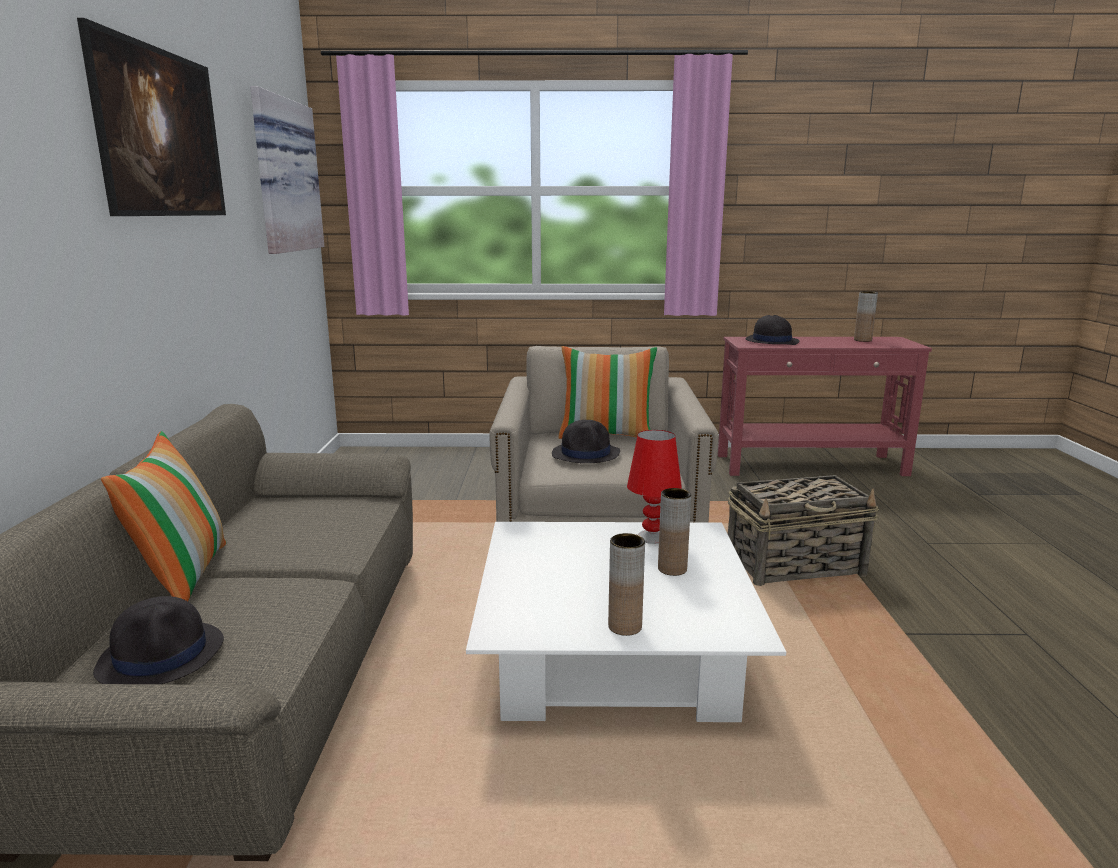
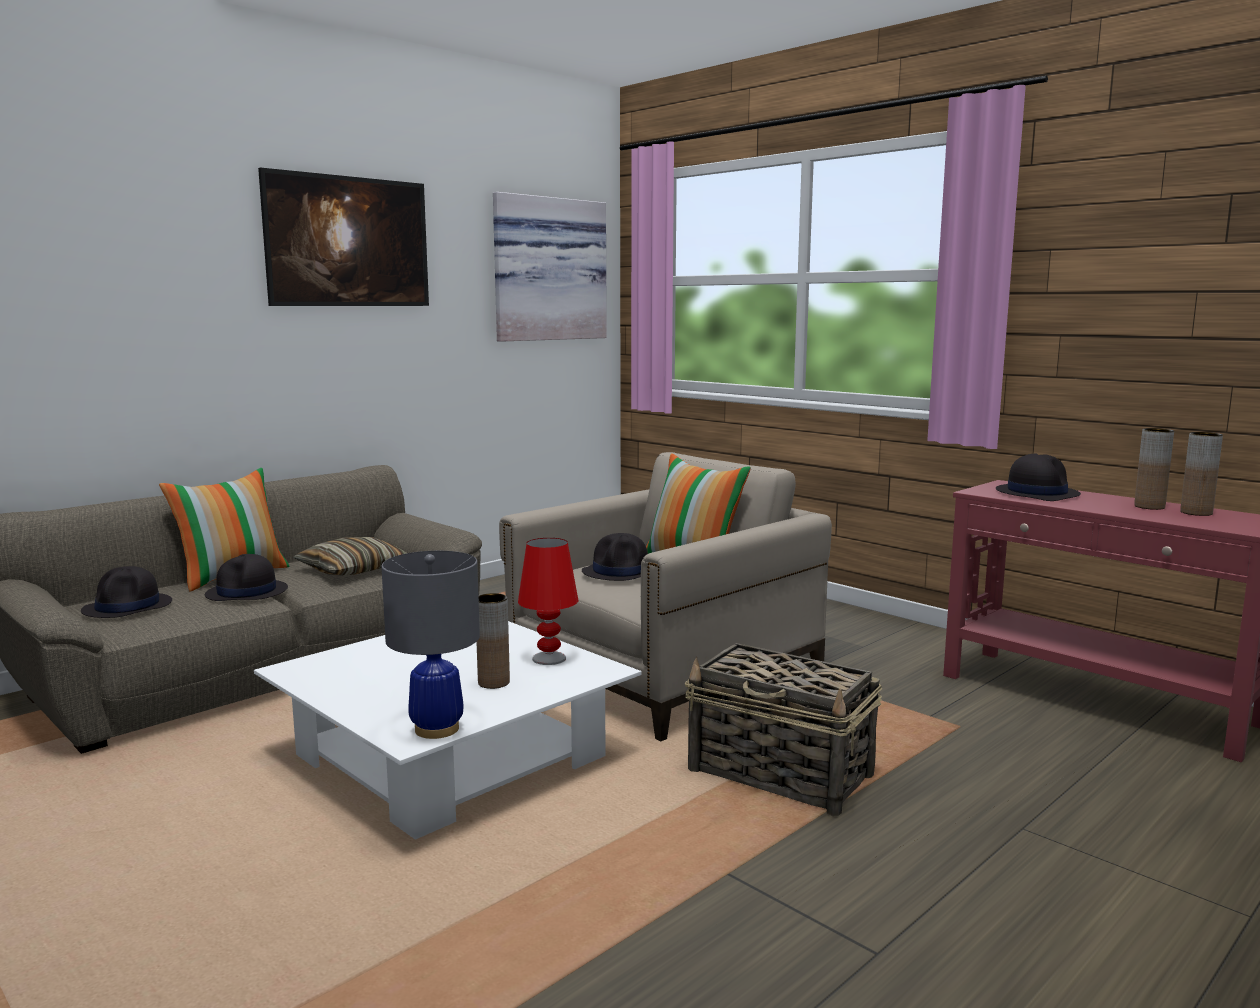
camera: 45 degrees right, 5 degrees down
brown vase [608,533,645,636] -> brown vase moved to [1134,428,1174,510]
none -> black hat [205,554,288,601]
none -> pillow [293,537,406,576]
none -> grey table lamp [381,551,480,739]

